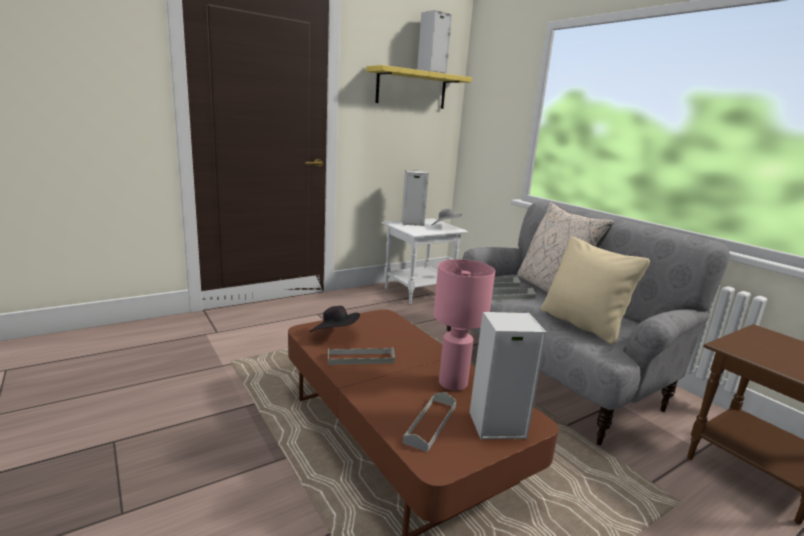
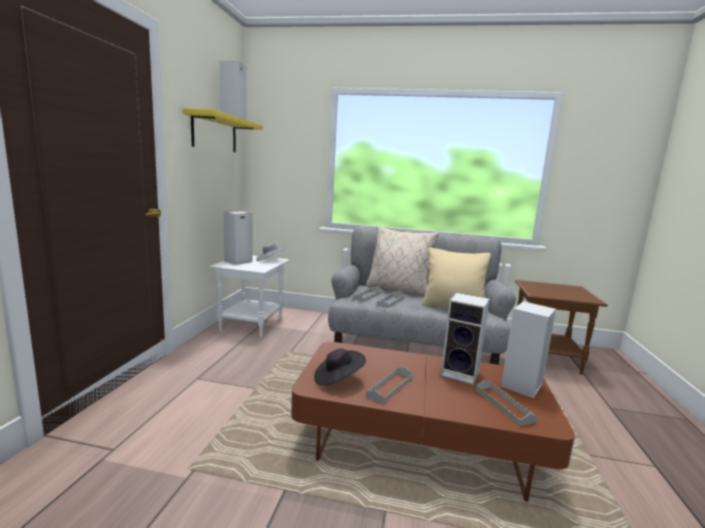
camera: 45 degrees left, 5 degrees down
pink table lamp [433,259,495,391] -> speaker [441,293,490,385]

